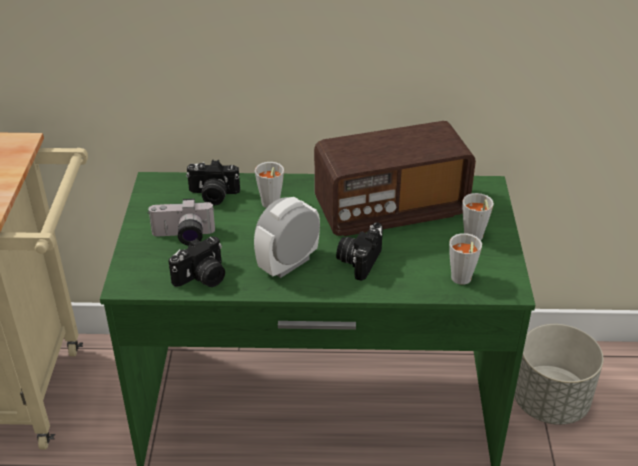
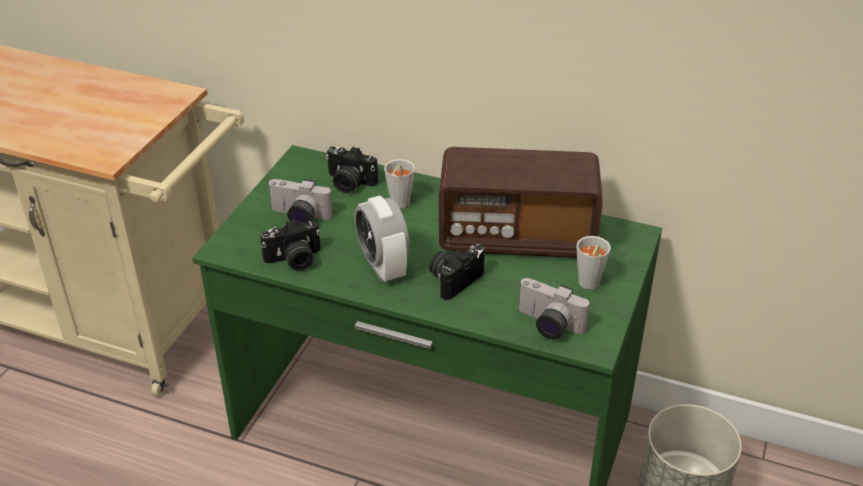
camera: 20 degrees right, 0 degrees up
alarm clock [254,197,320,278] -> alarm clock turned 90 degrees counterclockwise [355,195,410,282]
grey cup [449,233,482,285] -> camera [519,278,589,339]

